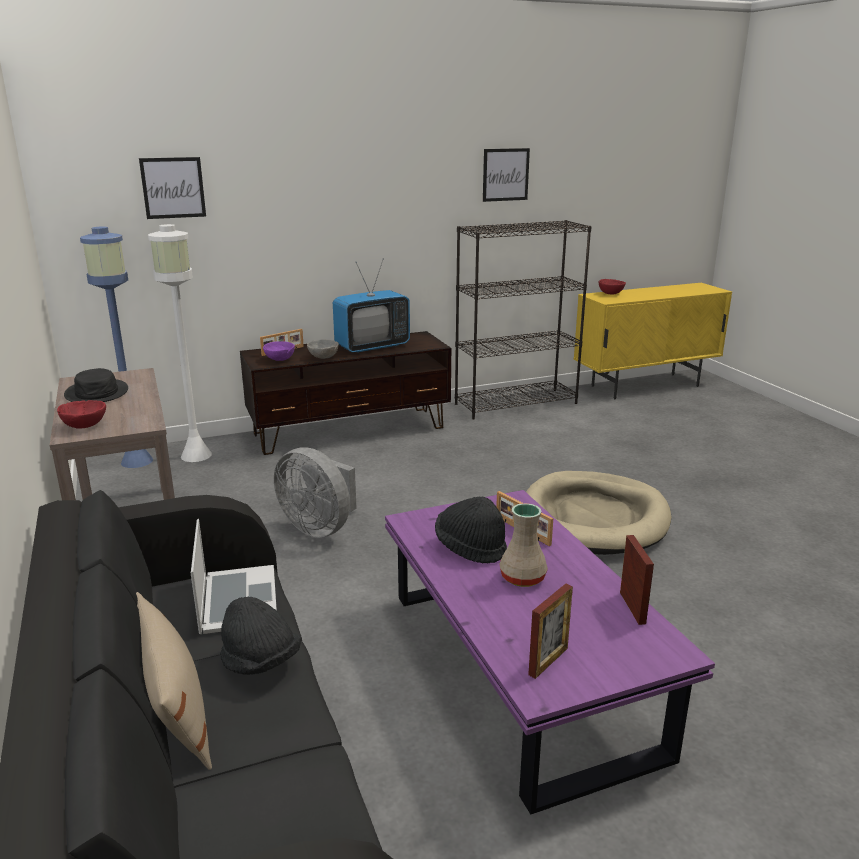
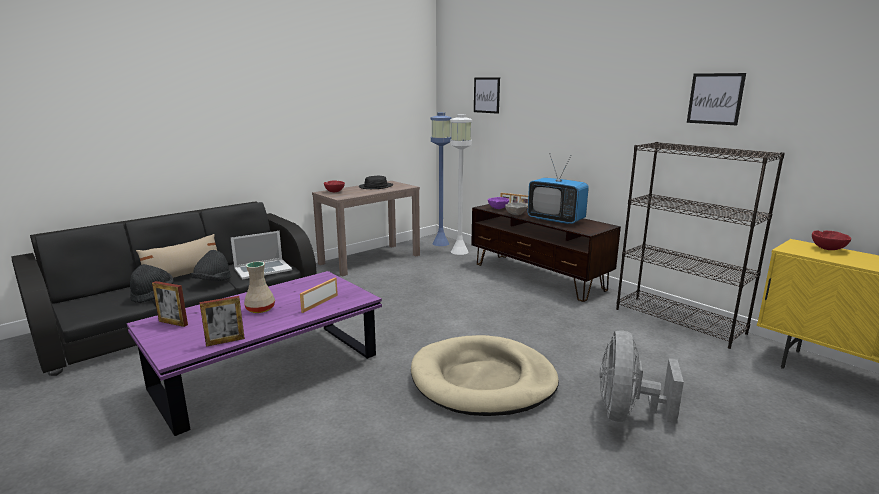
camera: 70 degrees right, 5 degrees down
grey fan [274,447,357,538] -> grey fan moved to [599,331,684,423]
black hat [435,497,507,564] -> black hat moved to [130,264,174,303]

